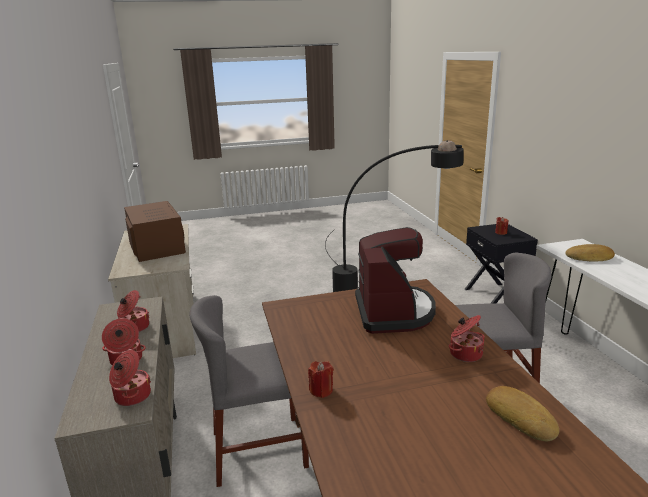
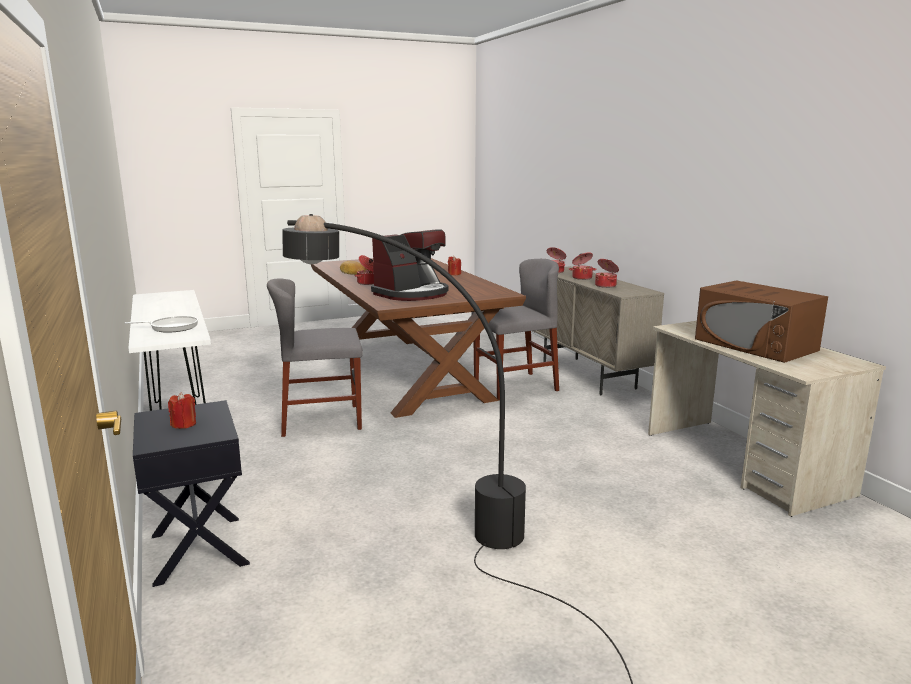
camera: 170 degrees right, 5 degrees down
coffee machine [355,227,436,334] -> coffee machine turned 120 degrees counterclockwise [371,230,449,301]
bread [565,244,615,262] -> frying pan [125,316,198,333]

